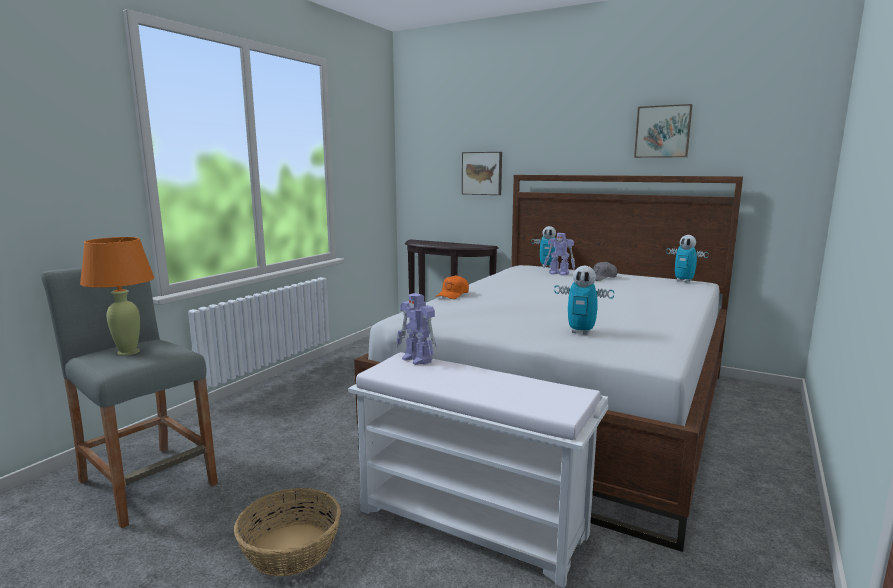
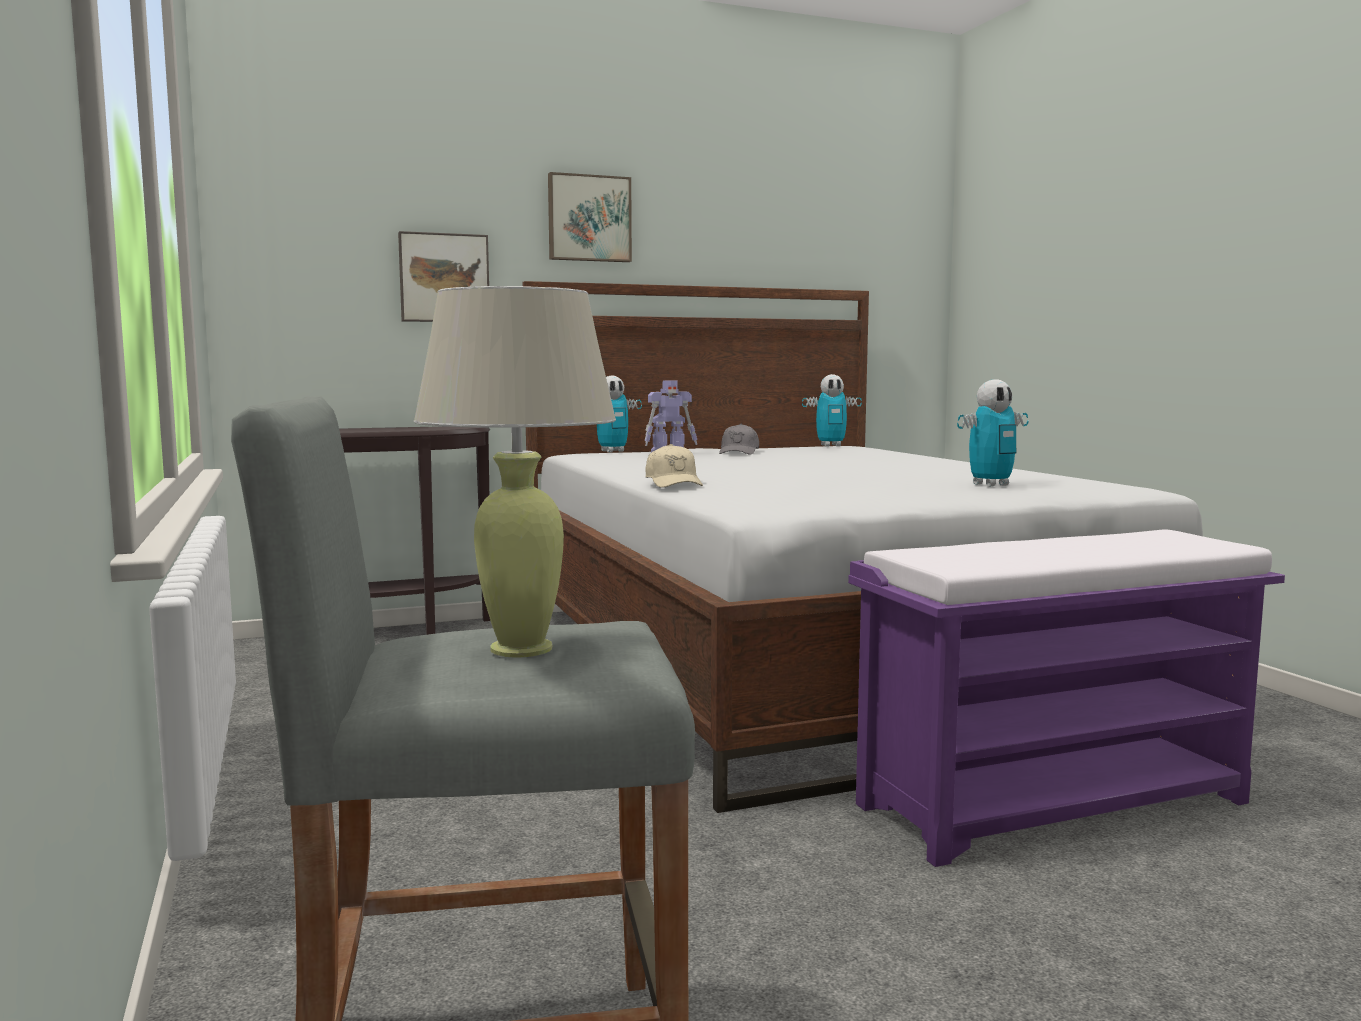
camera: 50 degrees left, 5 degrees down
orange table lamp [80,237,154,356] -> beige table lamp [414,286,616,658]
basket [234,488,341,577] -> none
white bench [348,352,608,588] -> purple bench [848,529,1285,867]
toy robot [396,293,437,365] -> none
orange cap [436,275,469,299] -> beige cap [645,444,703,488]
picture [634,104,692,158] -> picture moved to [548,172,632,262]

